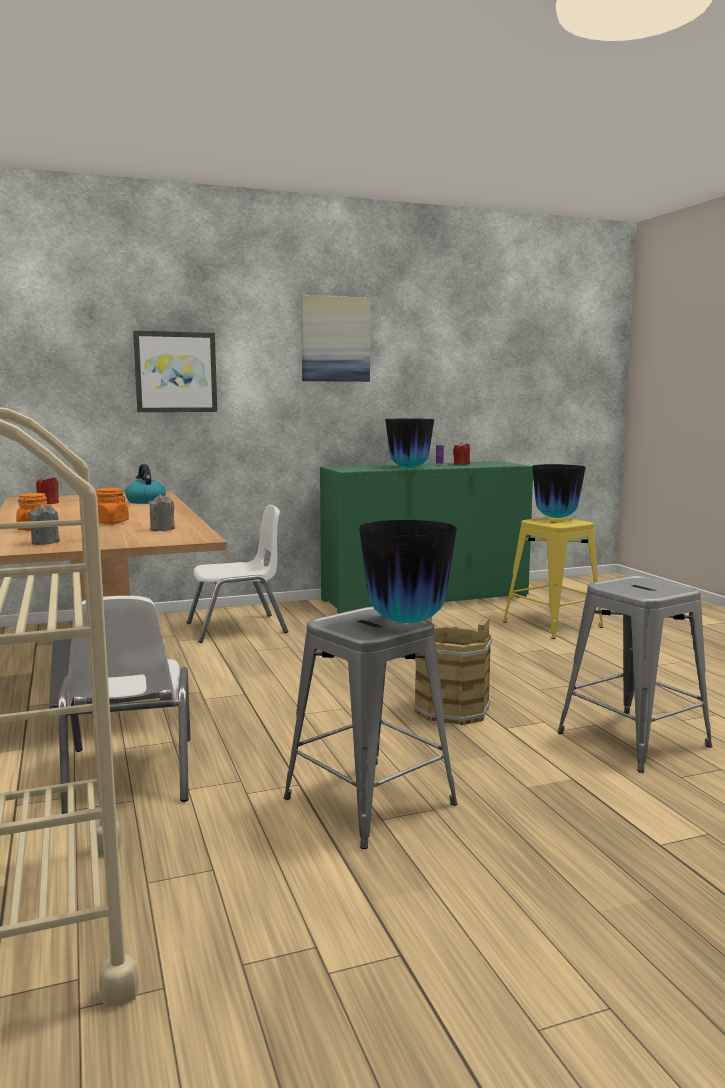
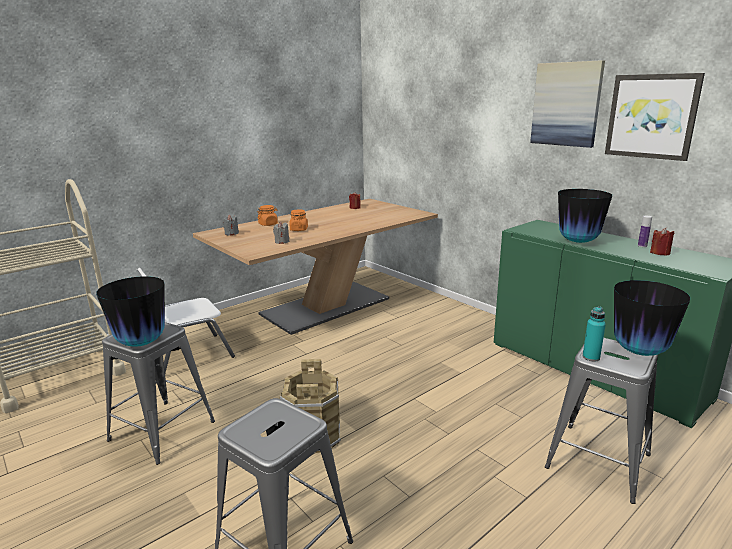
camera: 70 degrees right, 10 degrees up
kettle [125,464,166,504] -> none
picture [133,331,217,412] -> picture moved to [605,73,705,161]
white chair [187,505,288,643] -> none
yellow stool [503,517,604,639] -> grey stool [545,338,658,504]
none -> turquoise bottle [583,306,606,362]

